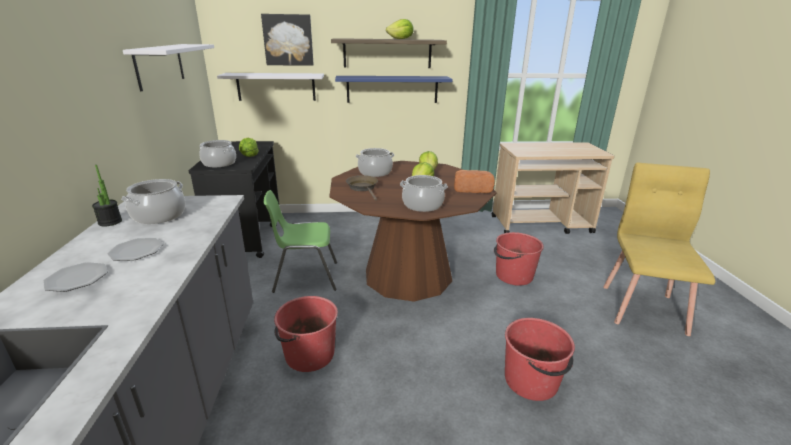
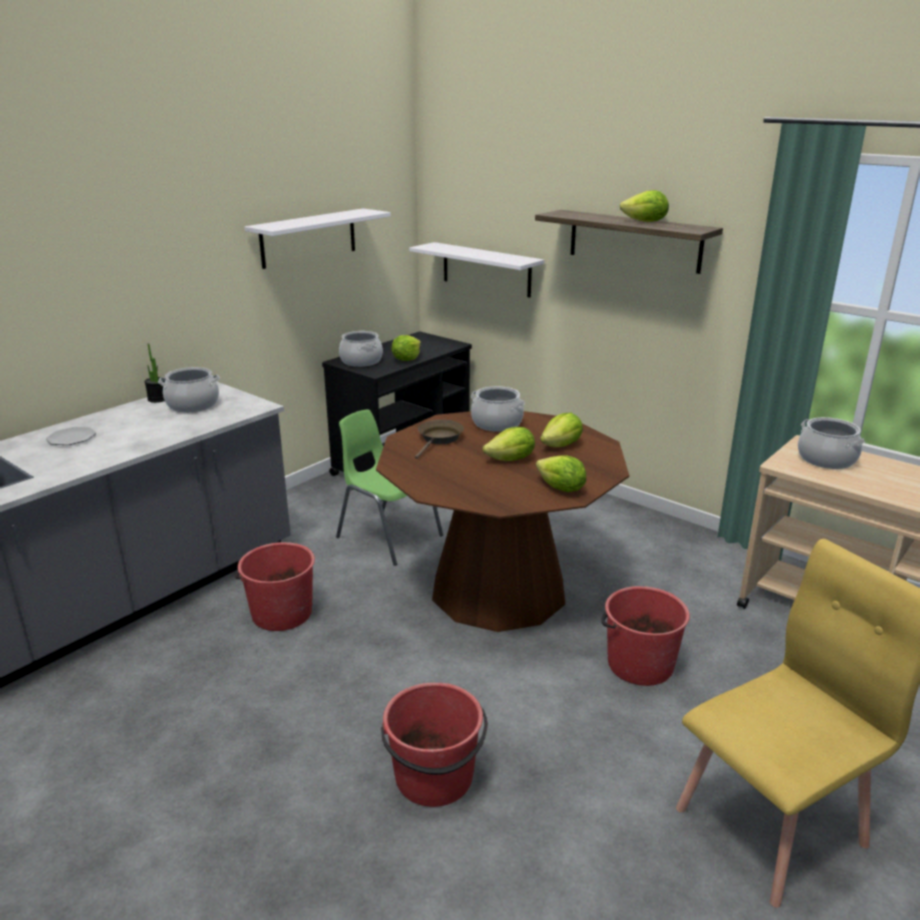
camera: 45 degrees right, 0 degrees up
plate [107,238,163,261] -> none
picture [261,14,314,66] -> none
blue shelf [335,76,453,103] -> none
cooking pot [400,175,448,212] -> cooking pot moved to [798,417,865,469]
bread [454,170,495,193] -> lettuce [536,455,586,492]

